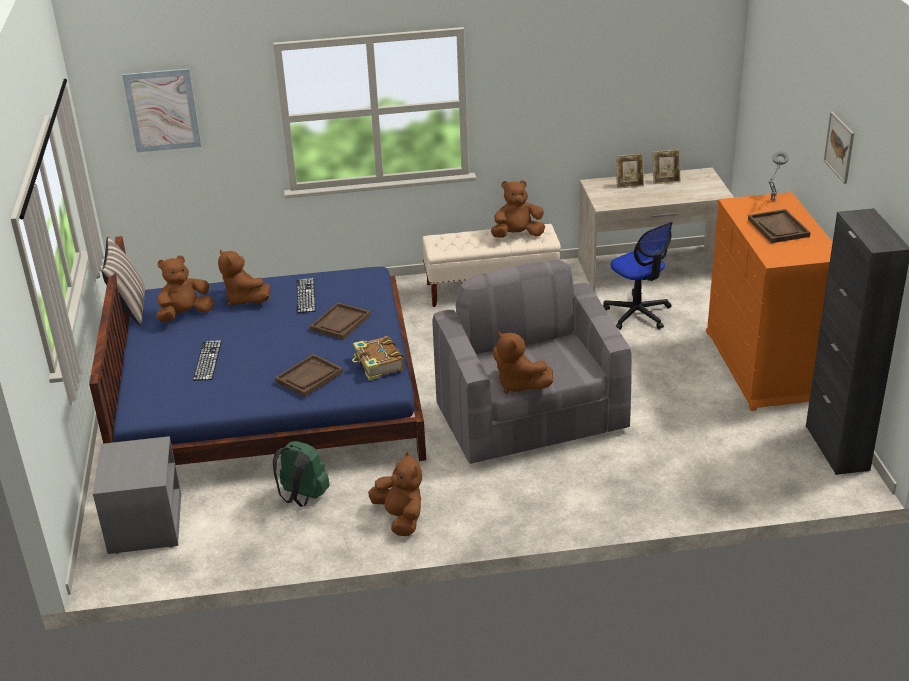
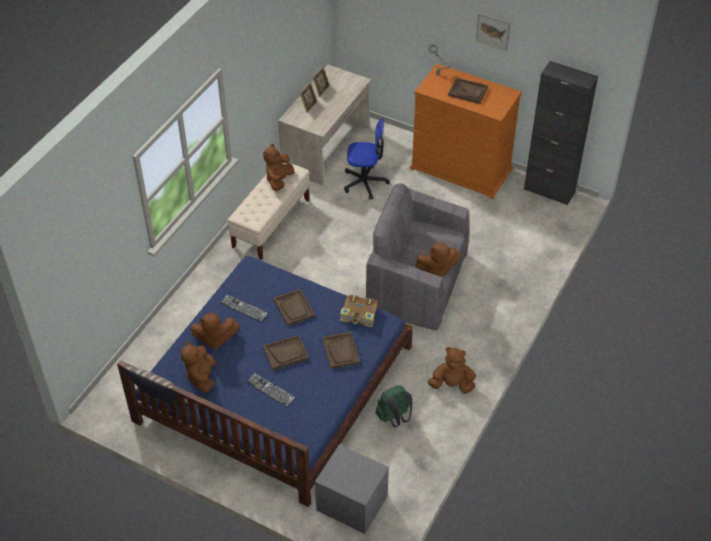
camera: 55 degrees left, 15 degrees up
picture [122,69,201,152] -> none
none -> brown tray [263,335,309,370]

